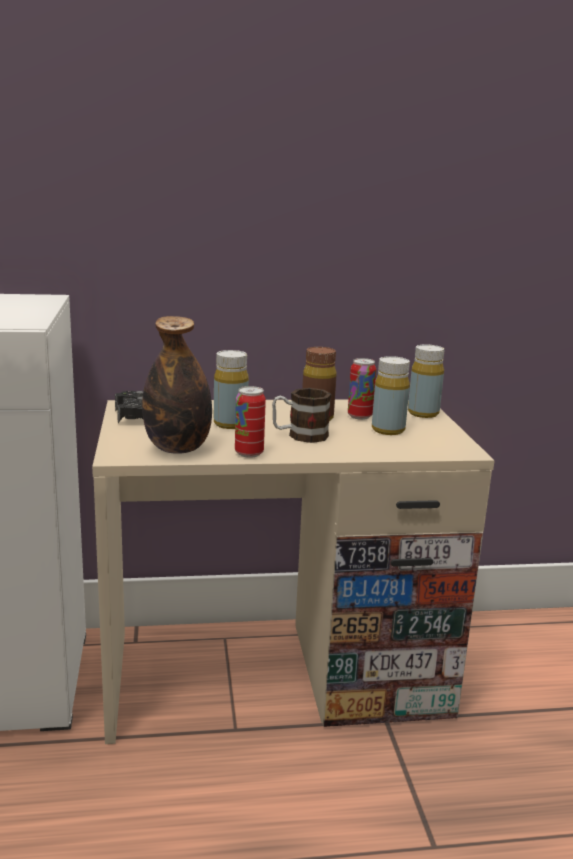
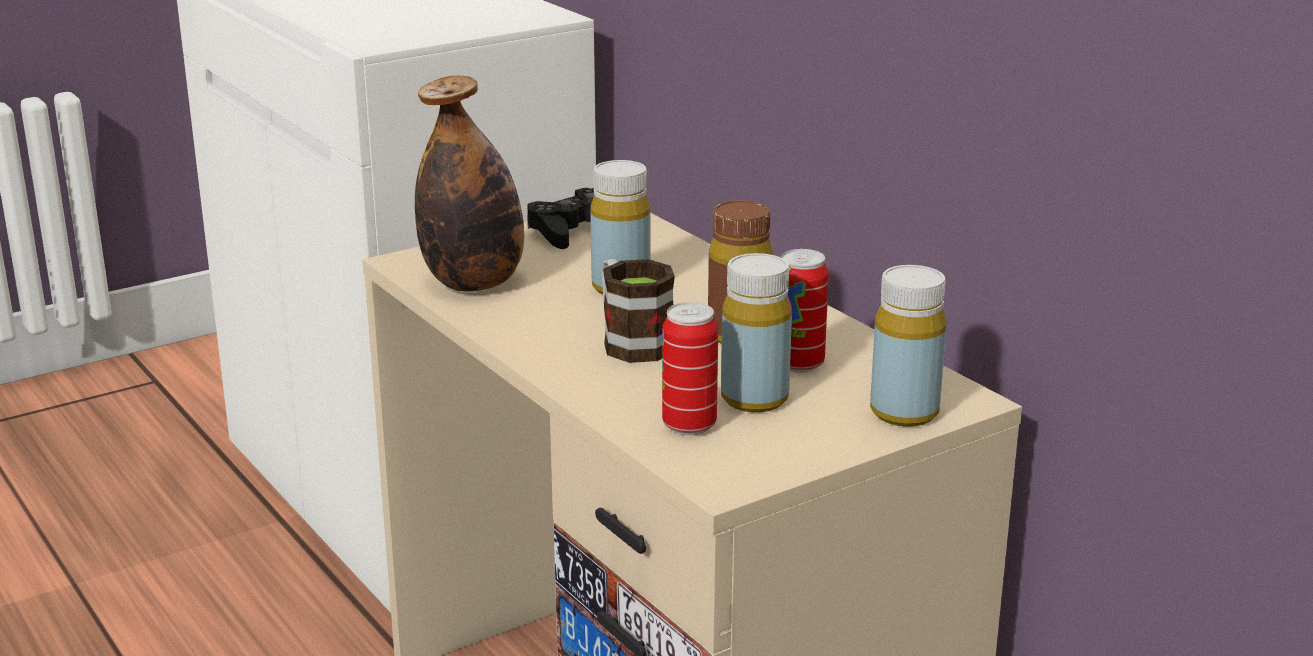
camera: 65 degrees right, 5 degrees up
can [235,386,266,458] -> can moved to [662,302,718,435]

